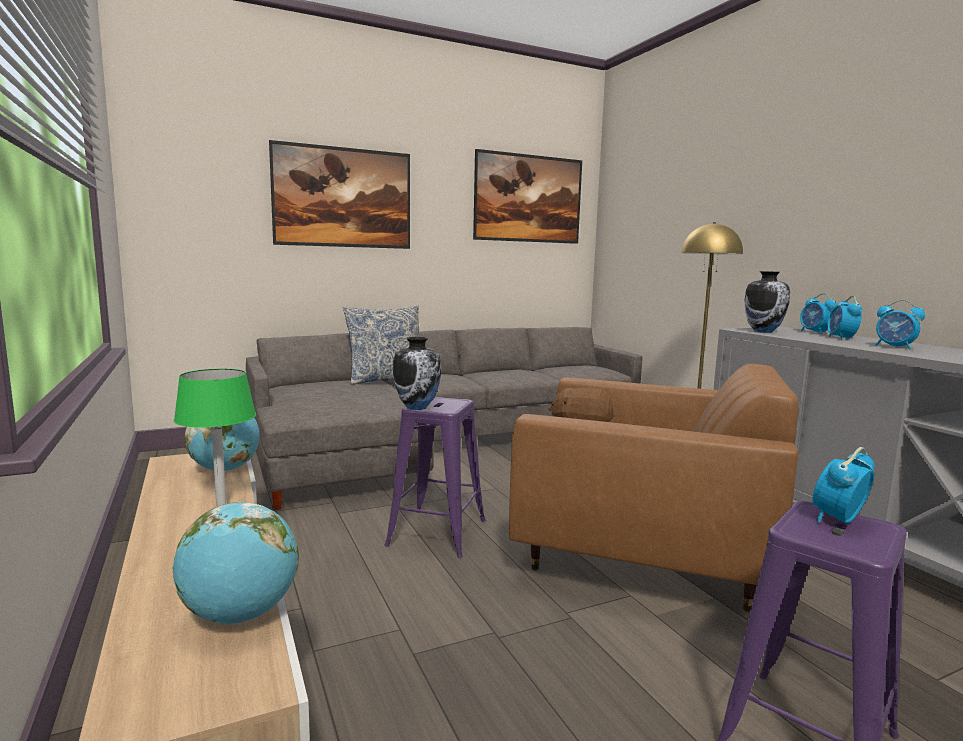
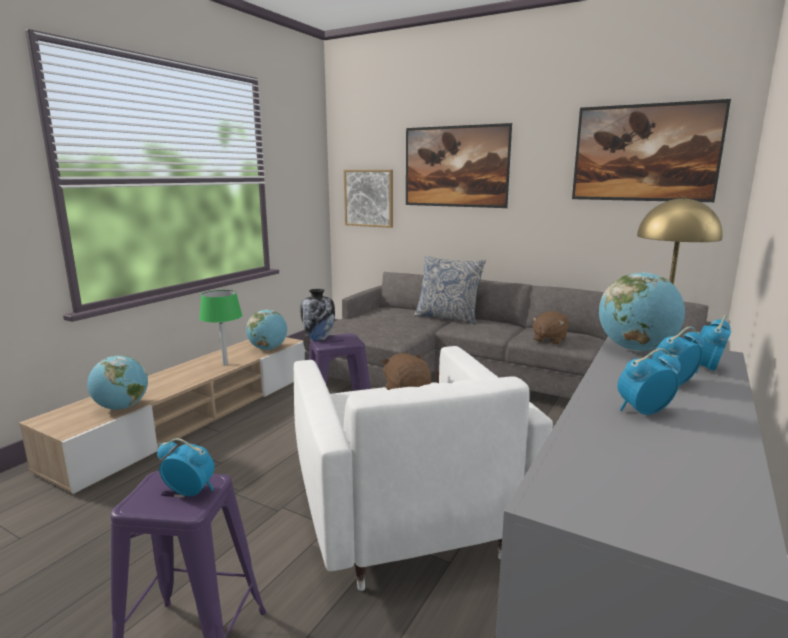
camera: 55 degrees right, 5 degrees up
brown armchair [509,364,798,612] -> white armchair [294,346,553,591]
vase [744,271,790,333] -> globe [599,272,685,351]
alarm clock [875,300,925,350] -> alarm clock turned 60 degrees clockwise [618,348,681,415]
none -> picture [344,170,393,228]
none -> brown plush toy [532,311,569,345]

